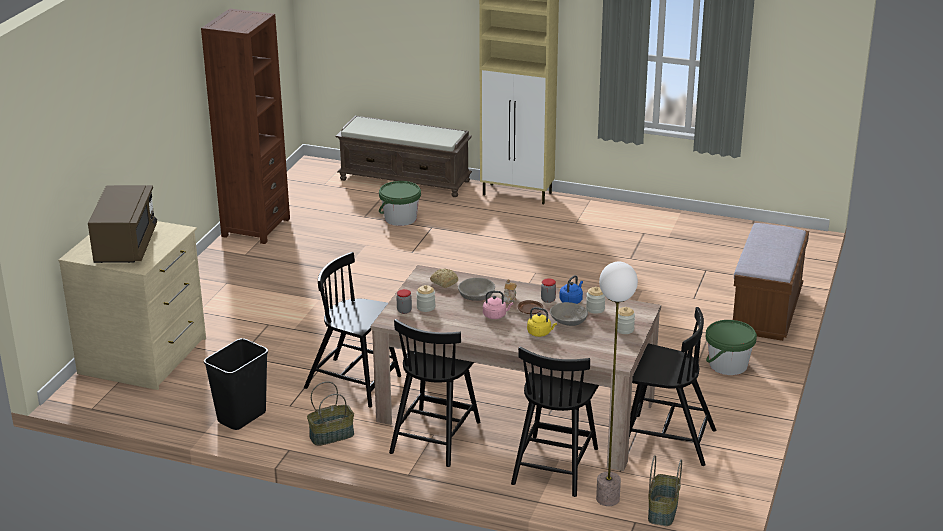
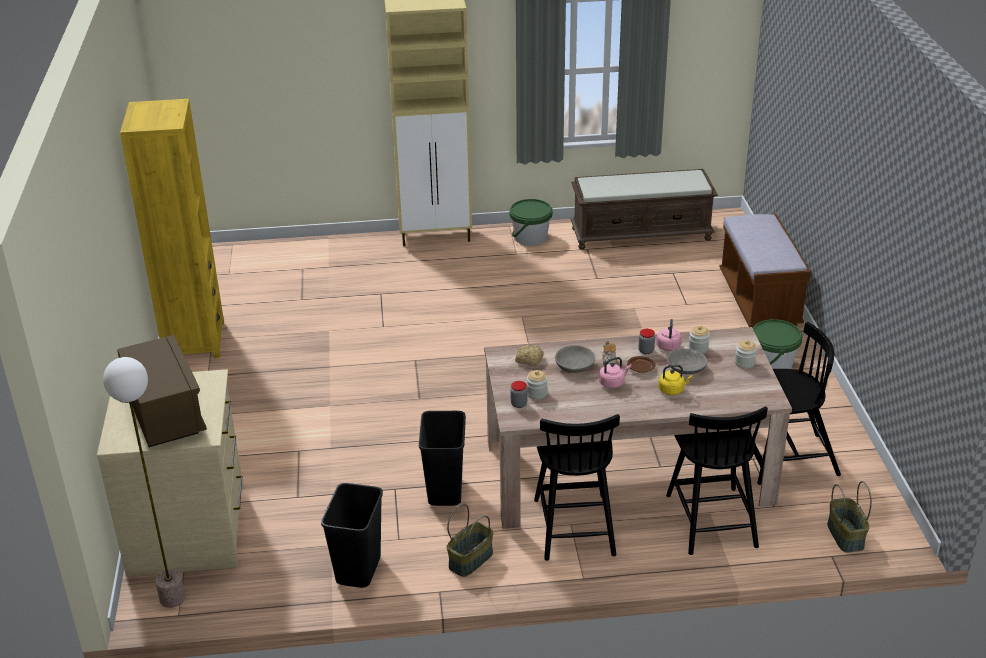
camera: 25 degrees left, 5 degrees up
brown bookcase [201,9,290,244] -> yellow bookcase [120,99,224,358]
black chair [304,252,401,408] -> black trash can [419,411,466,506]
brown bench [335,116,472,197] -> brown bench moved to [571,169,718,250]
green bucket [379,181,421,226] -> green bucket moved to [509,199,553,246]
blue kettle [559,275,583,304] -> pink kettle [656,319,682,351]
floor lamp [596,262,638,506] -> floor lamp moved to [103,357,185,608]

